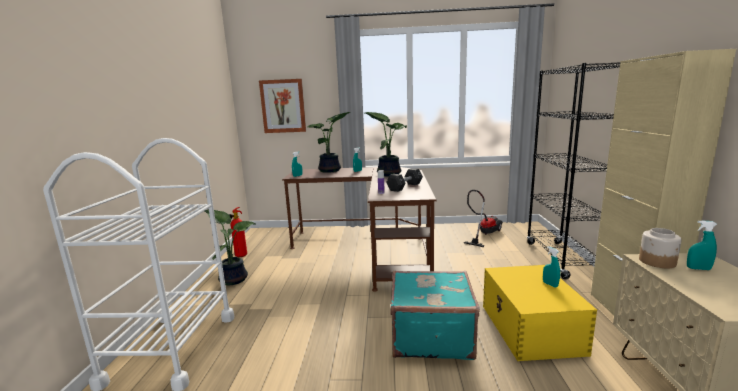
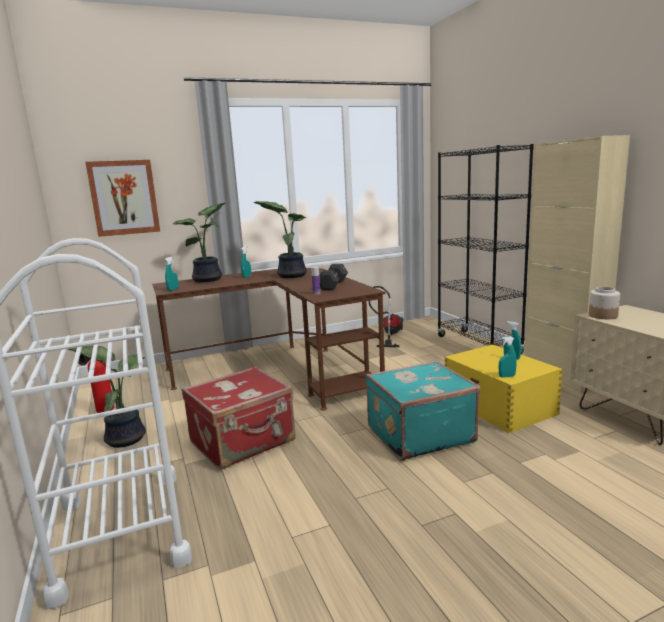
camera: 25 degrees left, 0 degrees up
turquoise spray bottle [687,220,717,270] -> turquoise spray bottle moved to [499,336,517,378]
none -> red suitcase [181,366,296,470]

